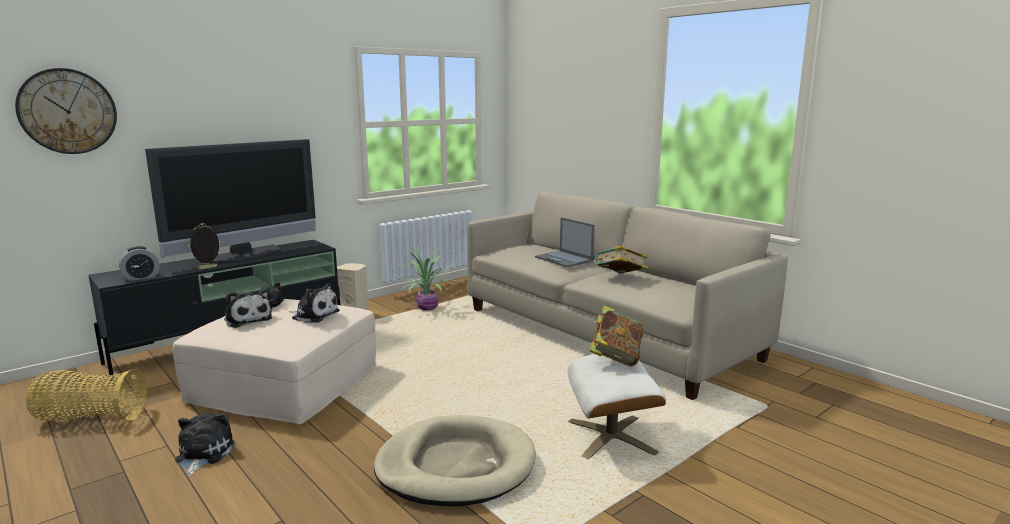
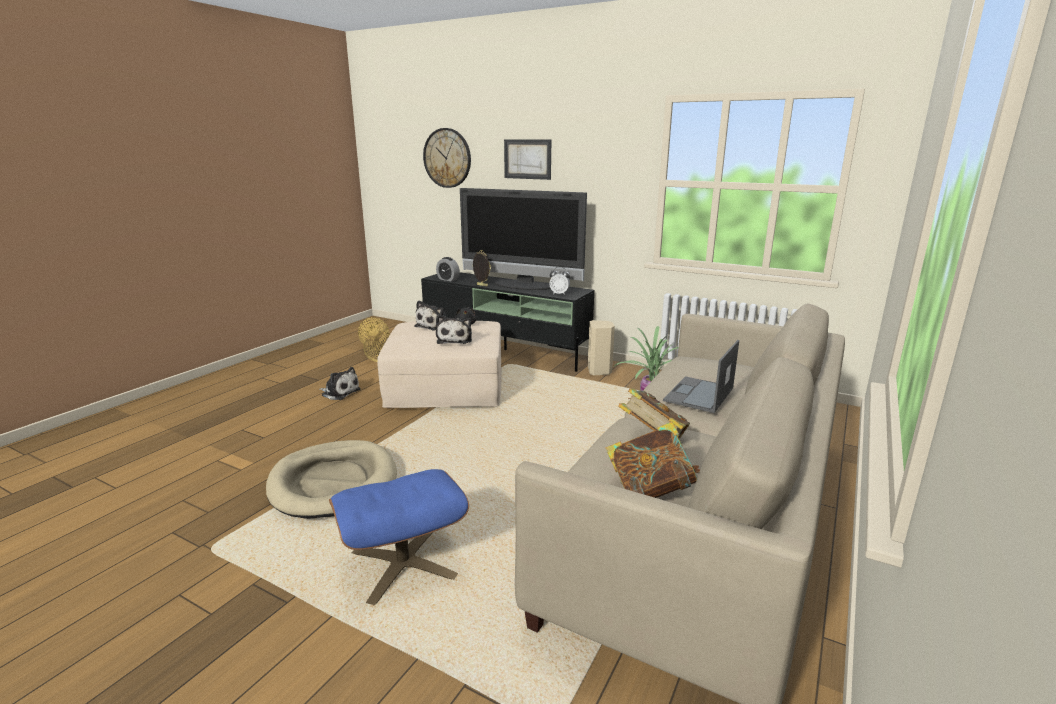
camera: 70 degrees right, 5 degrees up
plush toy [175,413,235,476] -> plush toy turned 45 degrees clockwise [319,367,361,400]
beige ottoman [568,354,666,459] -> blue ottoman [329,469,469,605]
book [589,305,643,367] -> book moved to [606,422,700,498]
none -> picture [504,139,551,180]
none -> alarm clock [549,267,570,295]

